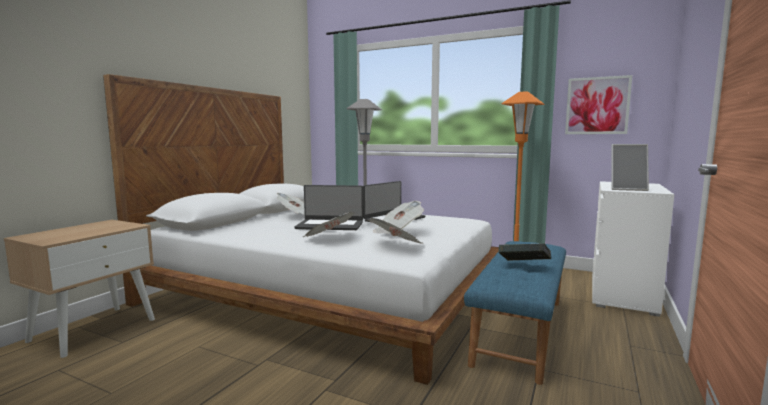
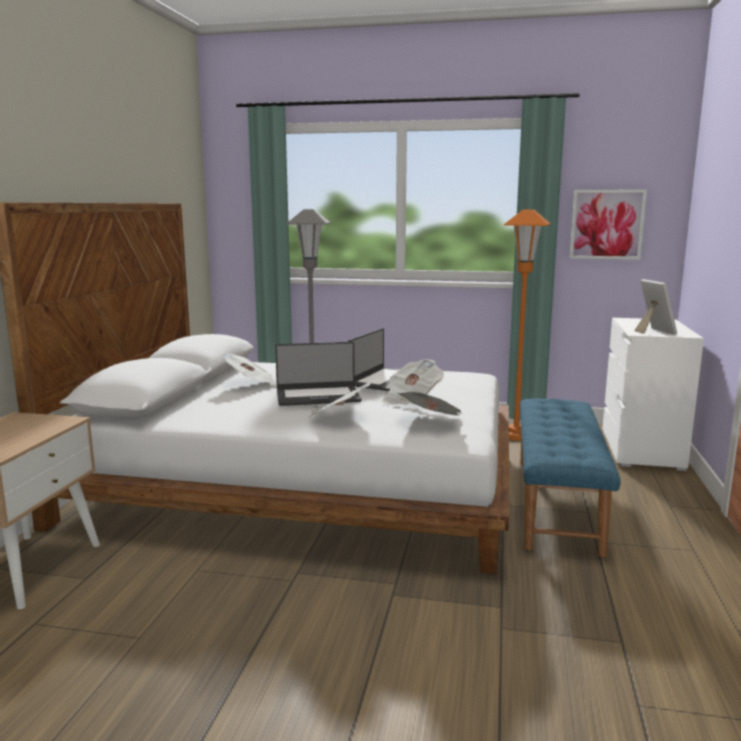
camera: 15 degrees left, 5 degrees up
book [499,243,551,261] -> none
picture frame [611,144,649,191] -> picture frame turned 105 degrees counterclockwise [634,279,677,335]

